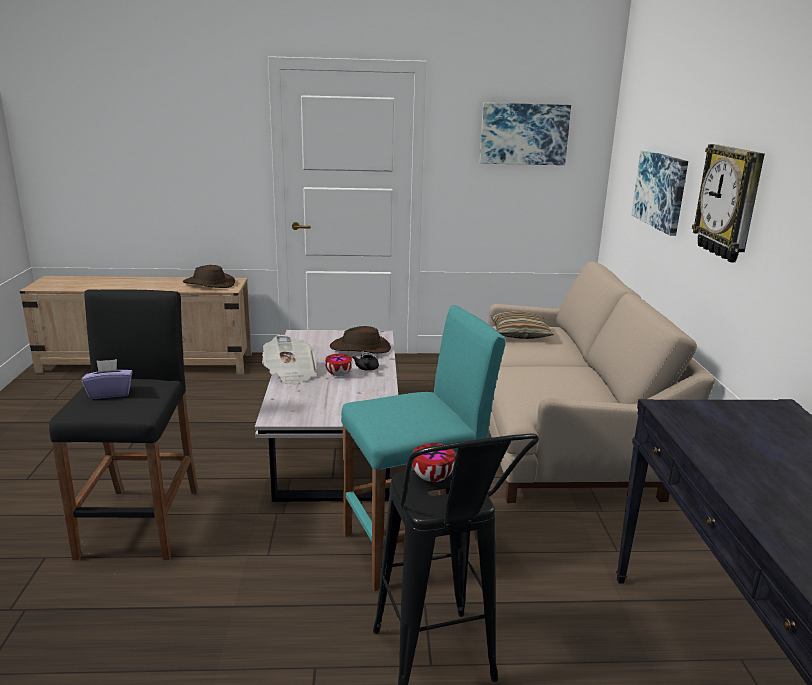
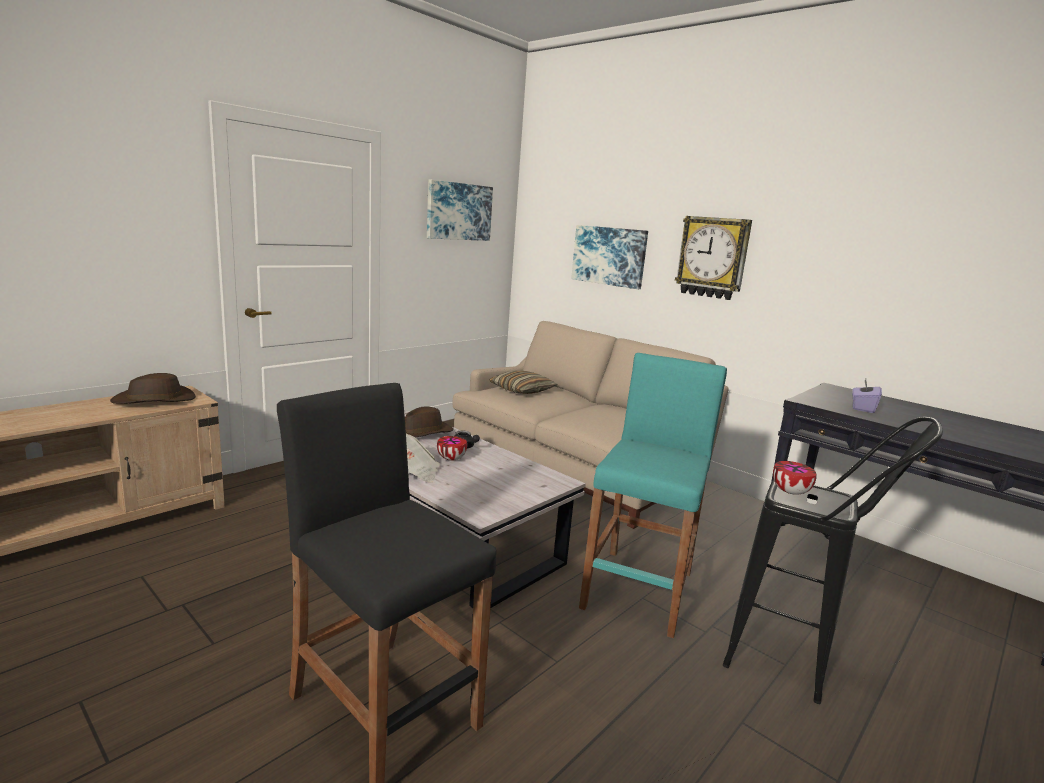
camera: 45 degrees left, 5 degrees down
purple tissue box [82,359,133,399] -> purple tissue box moved to [852,379,882,413]

